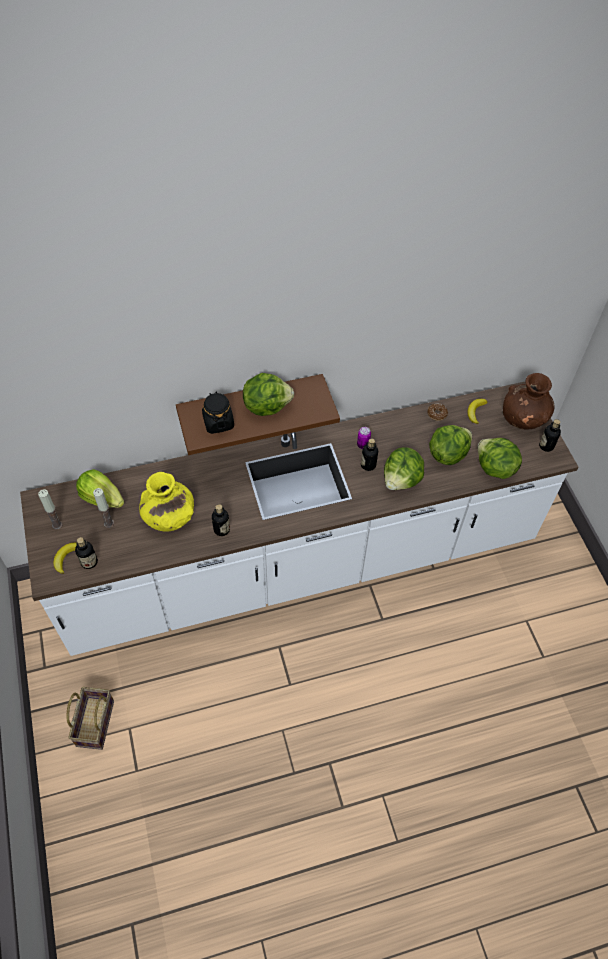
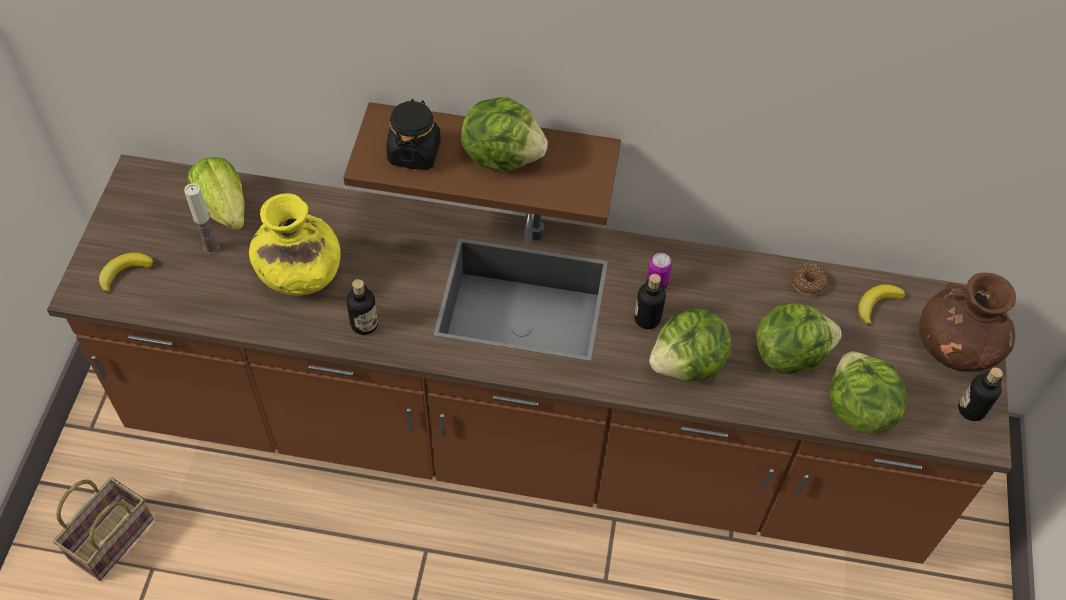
camera: 25 degrees right, 0 degrees up
white counter [20,381,578,656] -> brown counter [47,154,1012,564]
candle [38,489,62,529] -> none
bottle [75,537,98,569] -> none

